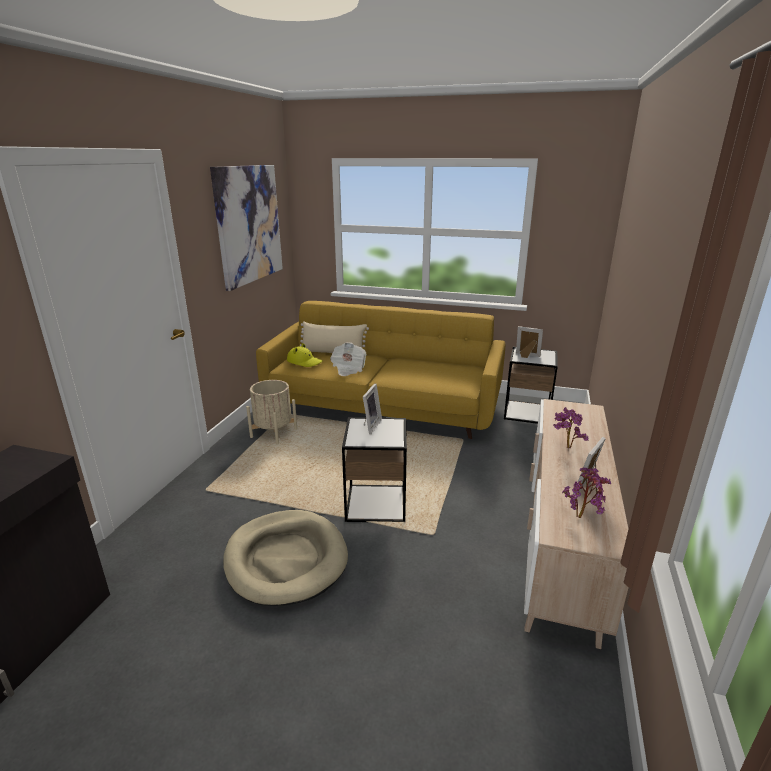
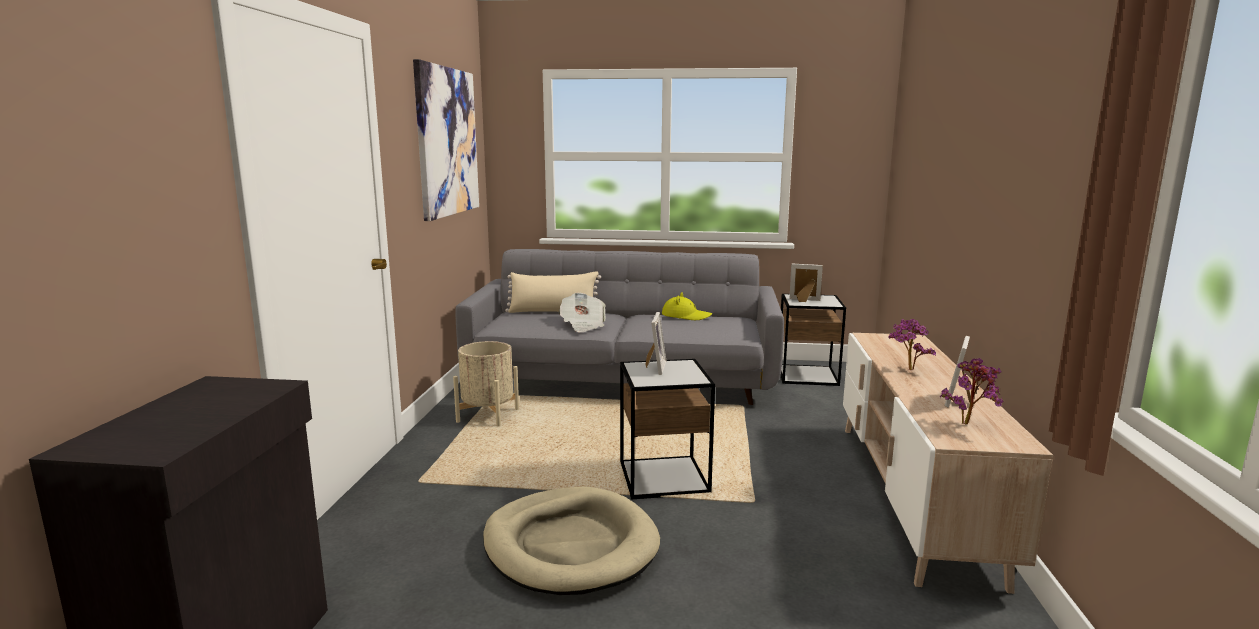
camera: 10 degrees left, 10 degrees down
yellow sofa [256,301,505,439] -> grey sofa [455,249,784,405]
yellow hat [287,343,323,367] -> yellow hat moved to [662,292,712,320]

